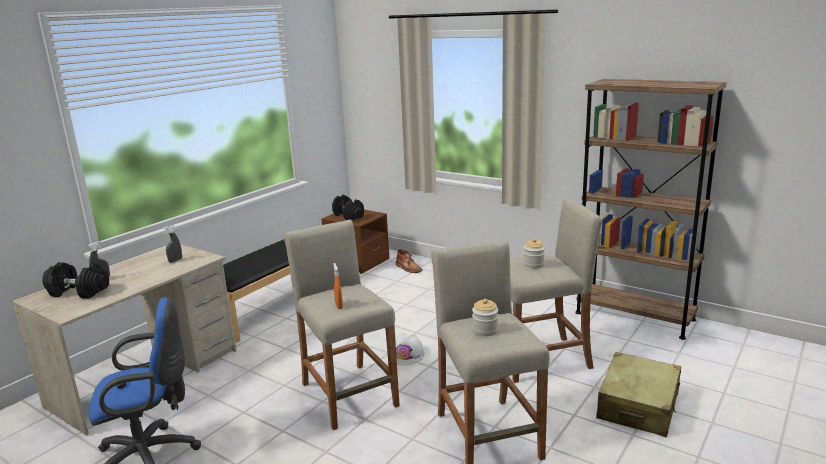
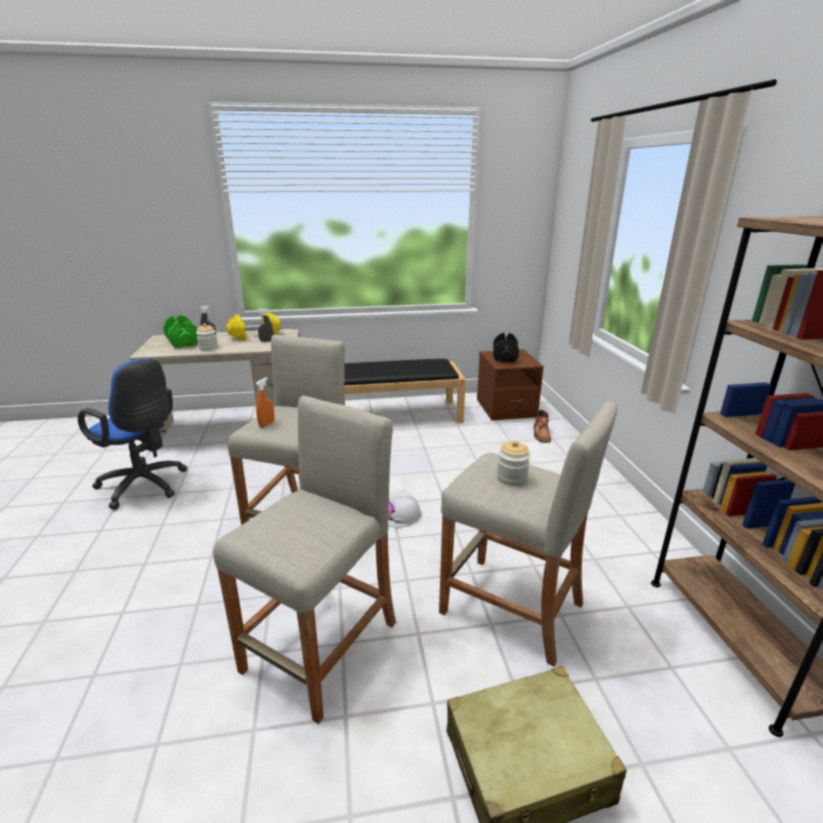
camera: 45 degrees right, 5 degrees up
black dumbbell [42,263,109,299] -> green dumbbell [163,315,198,348]
jar [472,299,498,336] -> jar moved to [196,323,218,351]
none -> yellow dumbbell [227,311,281,341]

